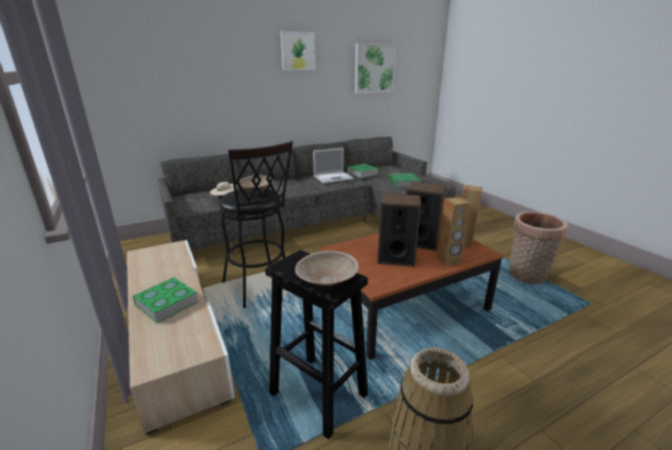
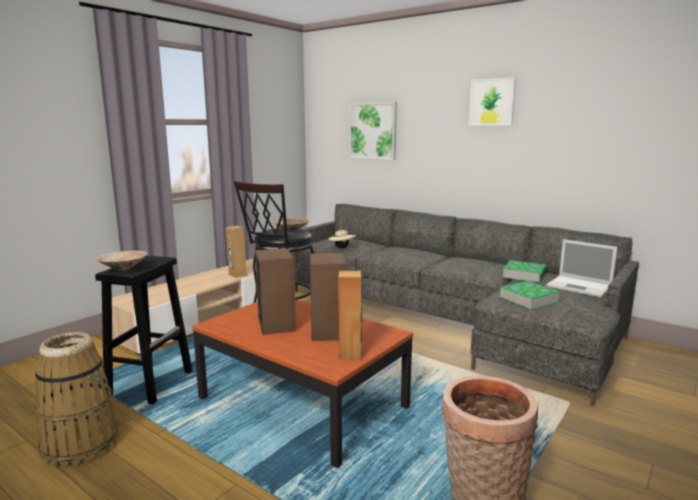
camera: 65 degrees right, 10 degrees down
book [133,277,199,323] -> none
laptop [313,148,354,184] -> laptop moved to [546,239,618,297]
picture [355,43,396,94] -> picture moved to [349,102,397,160]
brown speaker [437,197,471,266] -> brown speaker moved to [226,226,247,278]

